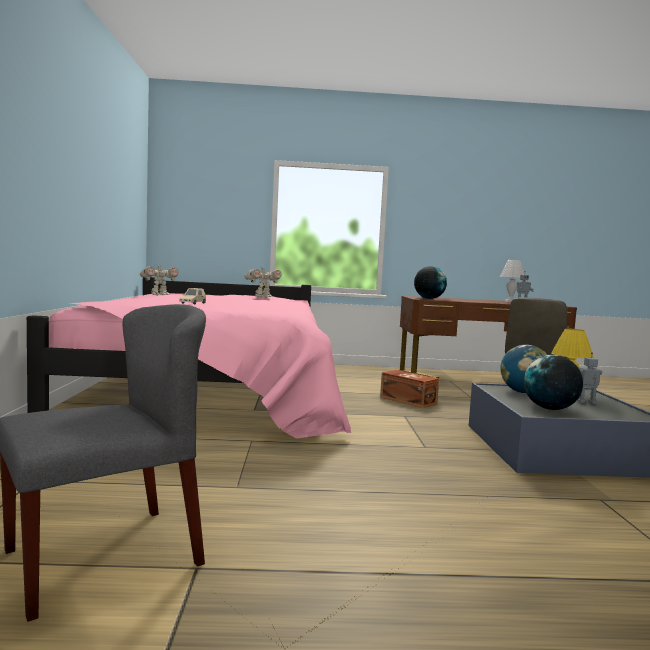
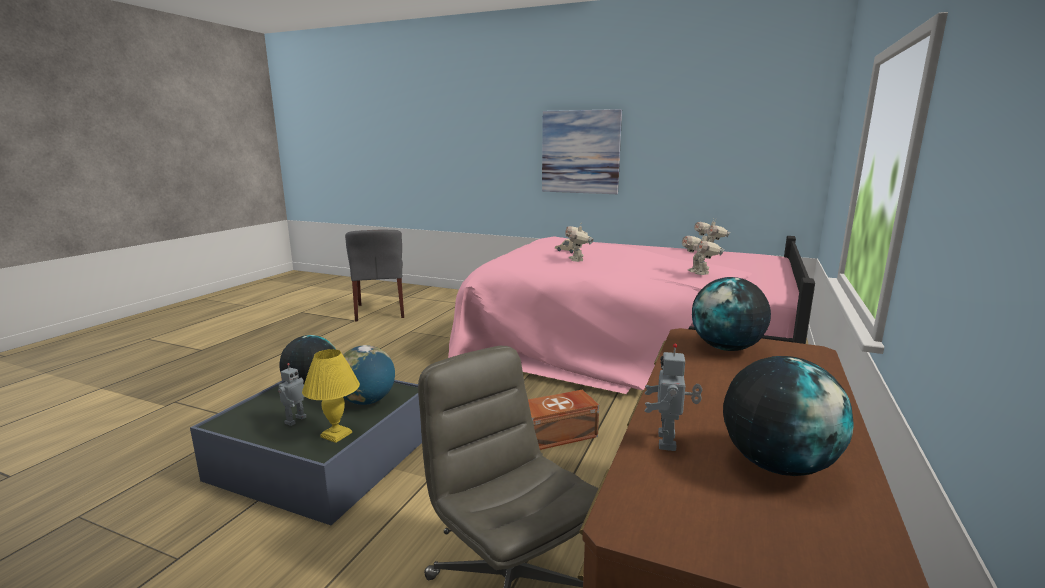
camera: 115 degrees right, 10 degrees up
white table lamp [500,260,525,302] -> globe [723,356,854,476]
none -> picture [542,109,622,194]
none -> toy robot [565,224,594,262]

